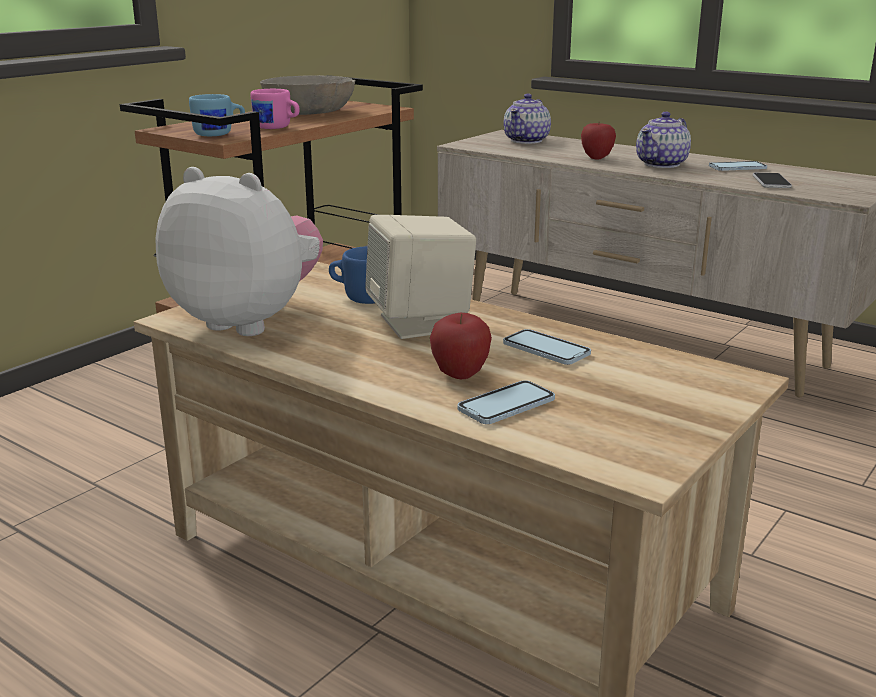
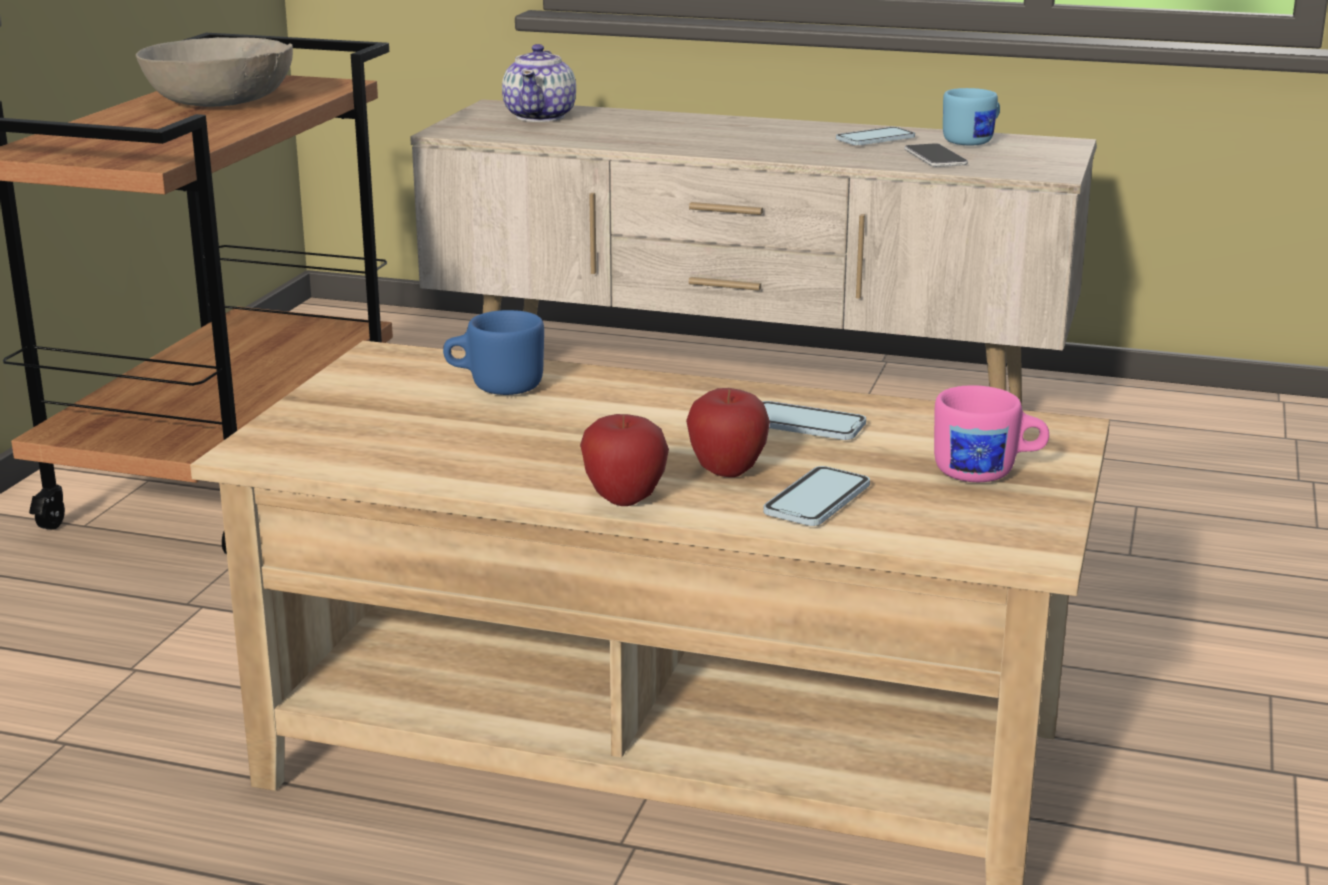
camera: 20 degrees left, 0 degrees up
plush toy [155,167,323,336] -> none
blue mug [189,94,245,136] -> blue mug moved to [943,88,1000,145]
pink mug [251,89,300,129] -> pink mug moved to [934,385,1049,482]
beige speaker [365,215,476,339] -> none
apple [581,123,616,160] -> apple moved to [580,414,669,506]
teapot [636,112,691,168] -> none

